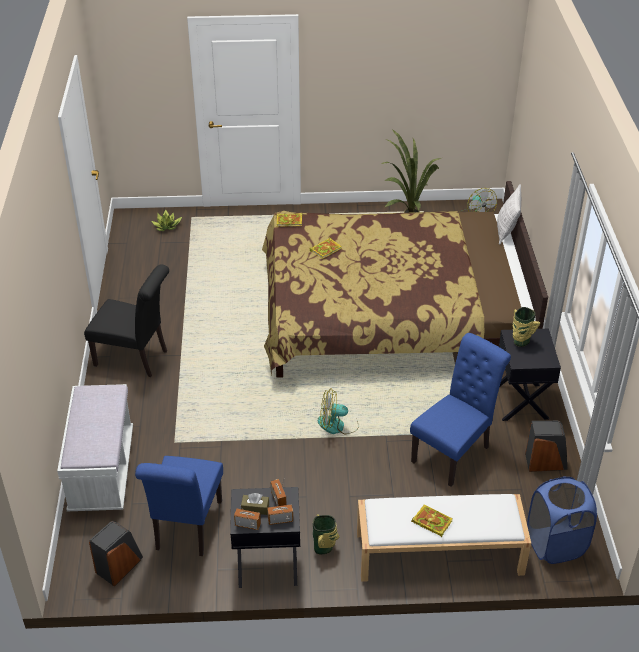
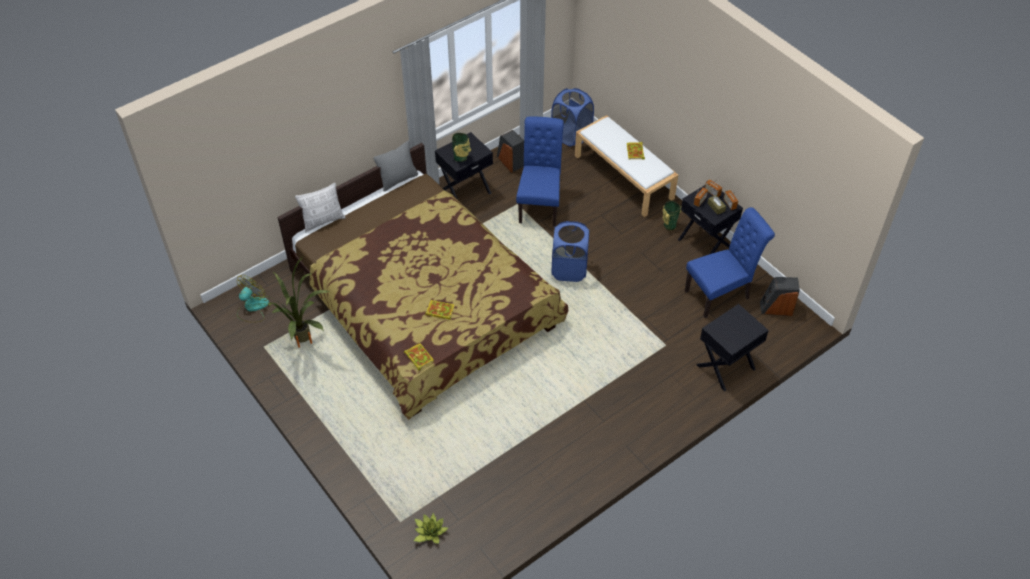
camera: 125 degrees left, 10 degrees up
white bench [57,384,133,511] -> black nightstand [697,304,769,391]
black chair [84,265,169,377] -> none
fan [318,388,358,435] -> blue laundry basket [552,221,589,282]
blue chair [410,333,511,487] -> blue chair turned 90 degrees clockwise [516,116,564,226]
none -> grey pillow [373,141,418,192]

